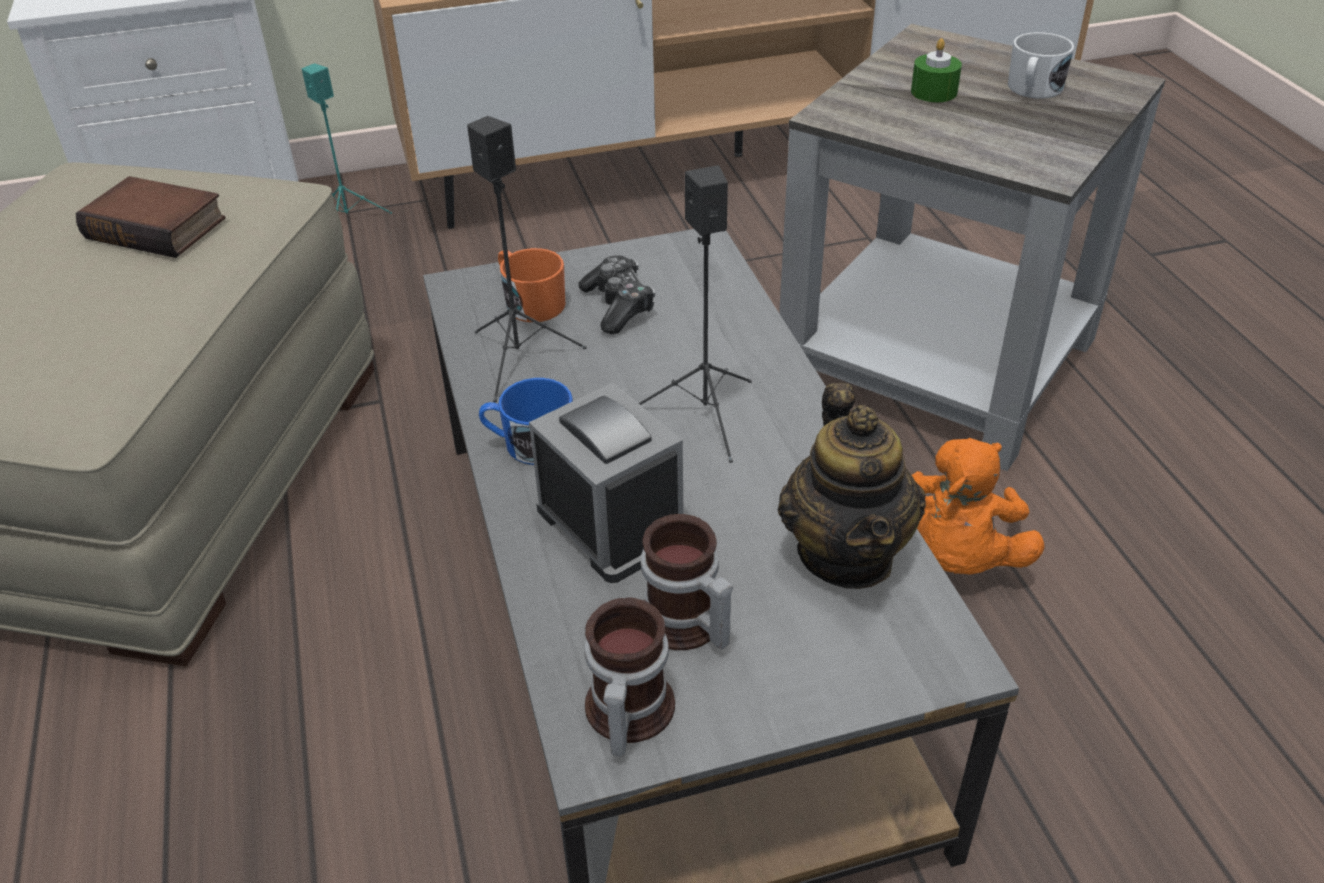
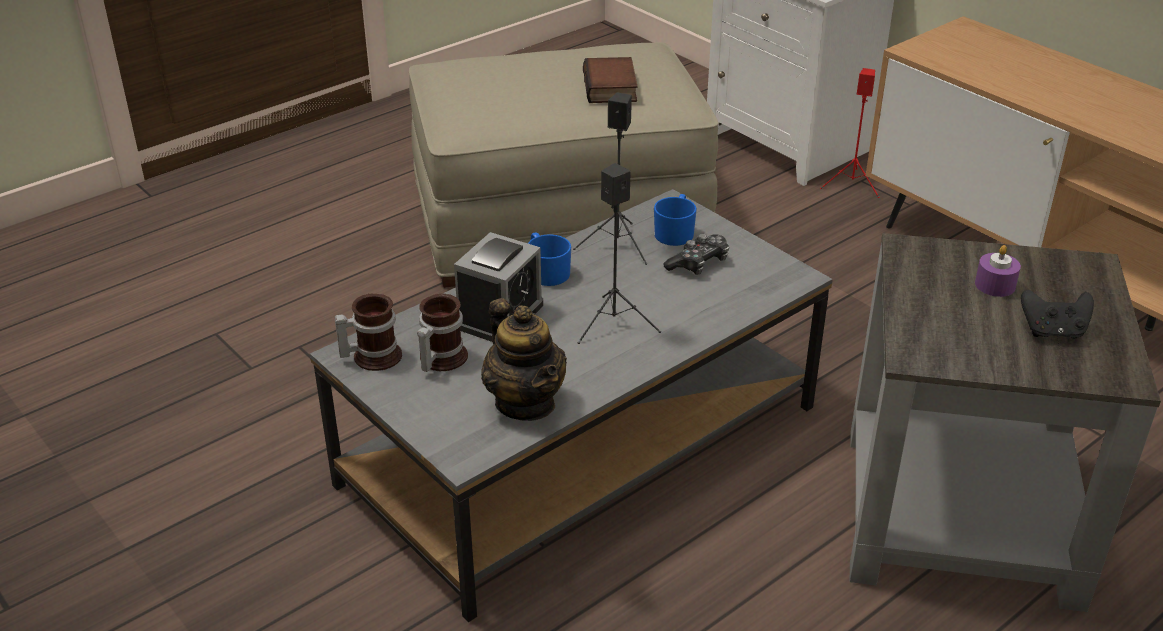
camera: 65 degrees right, 5 degrees down
turquoise speaker [302,63,392,214] -> red speaker [820,68,880,198]
orange mug [498,248,565,322] -> blue mug [654,194,697,246]
teapot [778,383,926,589] -> teapot turned 90 degrees counterclockwise [481,298,567,421]
green candle [911,38,962,102] -> purple candle [975,245,1021,297]
orange plush toy [912,438,1044,575] -> none
white mug [1008,32,1074,99] -> black game controller [1021,289,1094,339]

